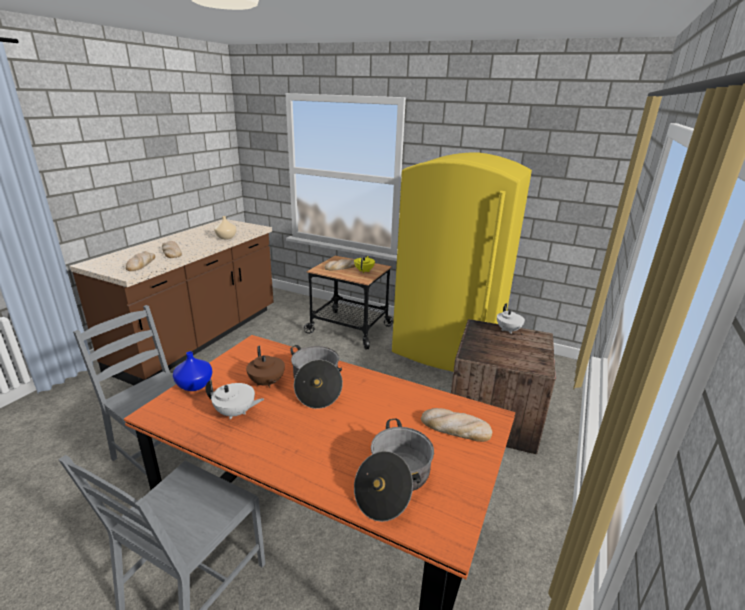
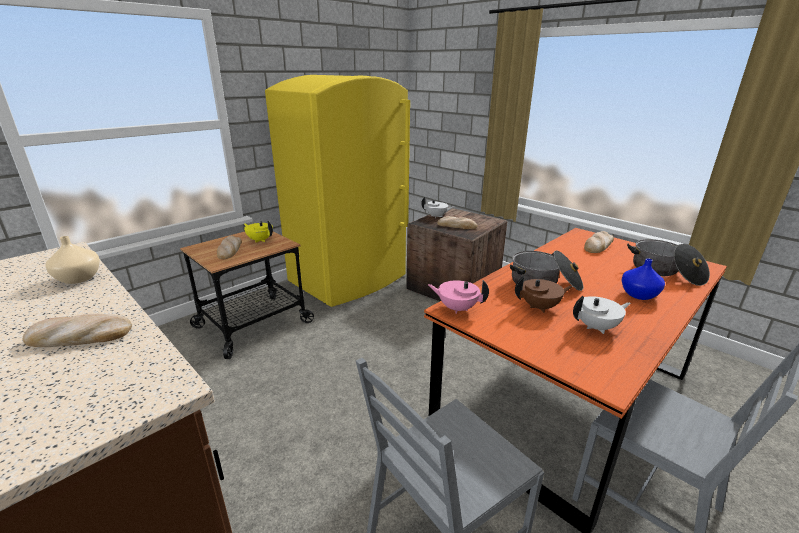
camera: 70 degrees left, 0 degrees up
bread [126,251,155,271] -> bread moved to [437,216,477,229]
blue vase [173,351,212,391] -> blue vase moved to [622,258,665,300]
white teapot [205,380,264,420] -> white teapot turned 45 degrees clockwise [573,296,631,334]
none -> pink teapot [428,280,489,314]

